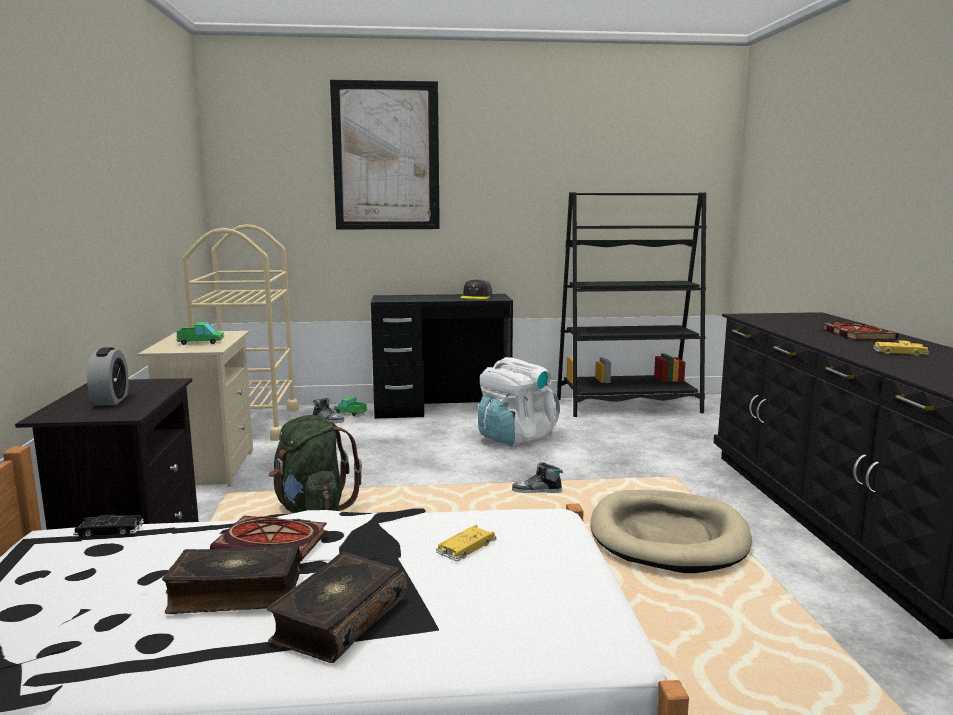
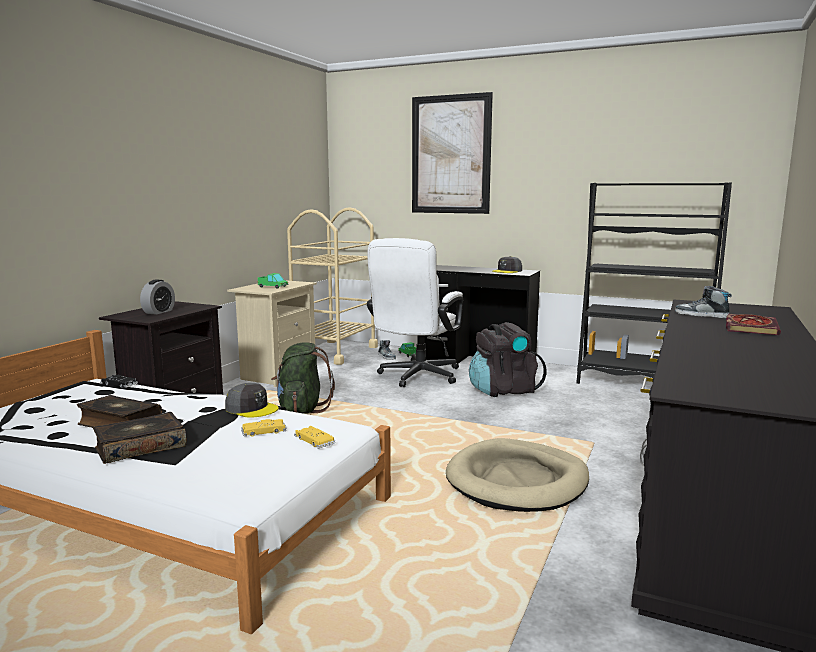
camera: 30 degrees right, 0 degrees up
book [210,516,327,561] -> none
white backpack [478,357,560,447] -> black backpack [469,322,546,397]
shoe [512,462,563,493] -> shoe moved to [675,286,732,318]
yellow toy car [873,340,929,356] -> yellow toy car moved to [294,426,335,448]
none -> grey cap [225,383,279,418]
none -> white office chair [367,238,463,387]

